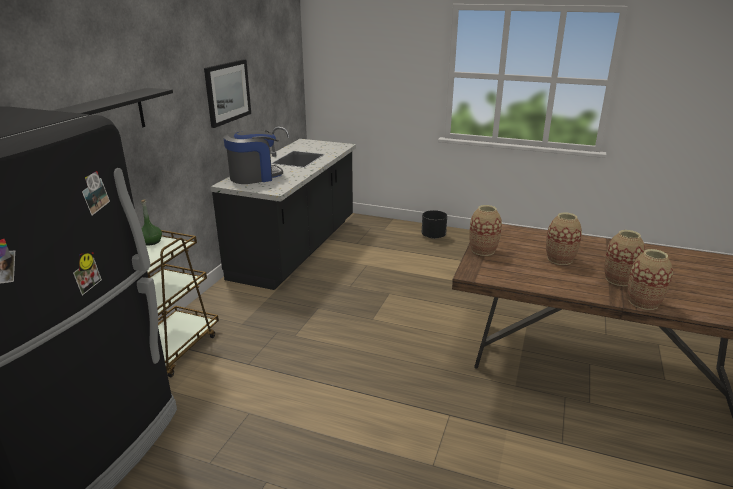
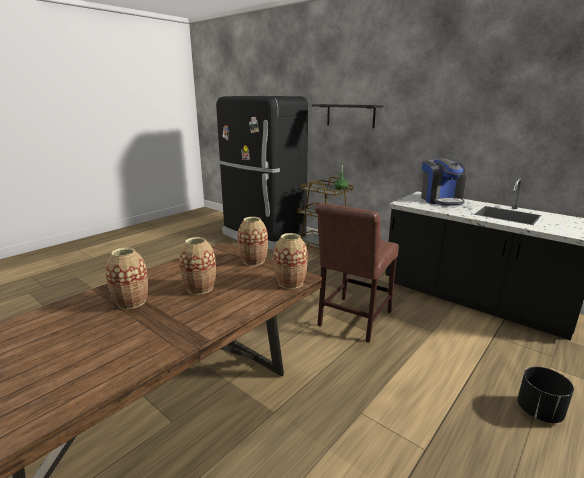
camera: 110 degrees right, 5 degrees down
picture [204,59,251,128] -> none
vase [628,249,673,310] -> vase moved to [274,233,308,289]
none -> brown chair [315,203,399,343]

